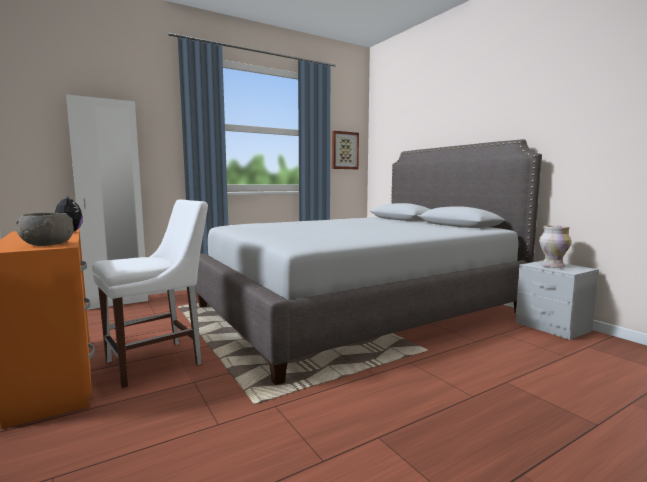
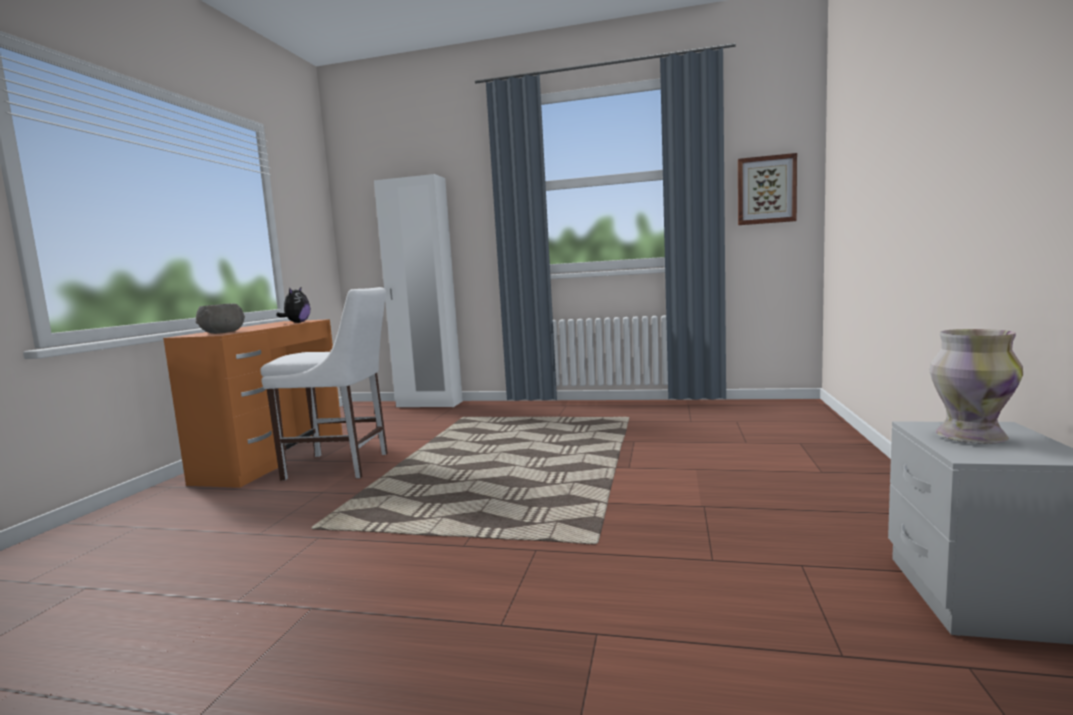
camera: 45 degrees right, 0 degrees up
grey bed [195,139,542,385] -> none

